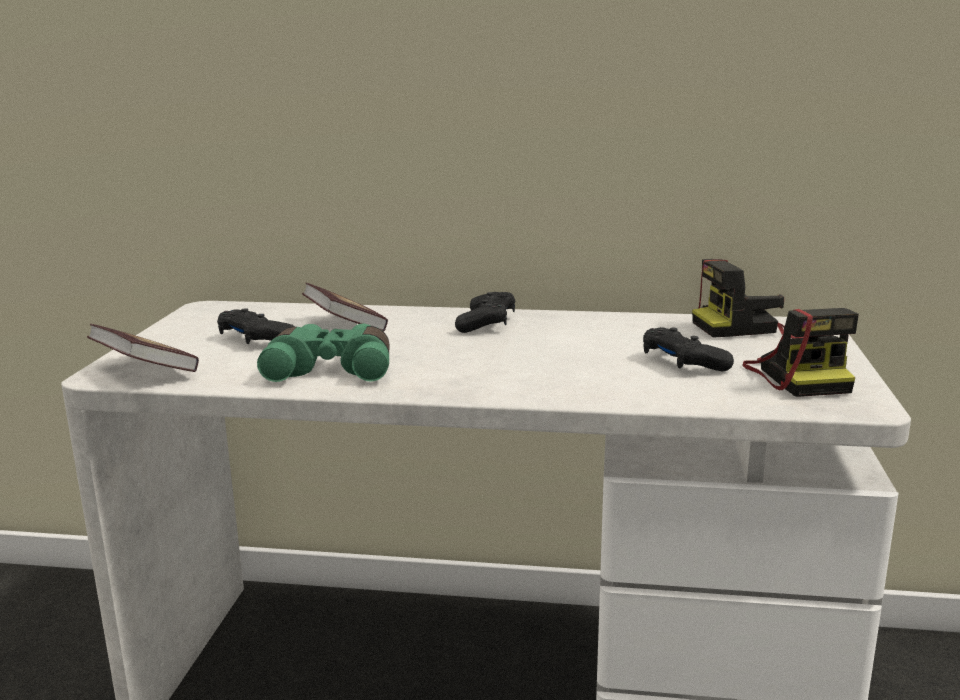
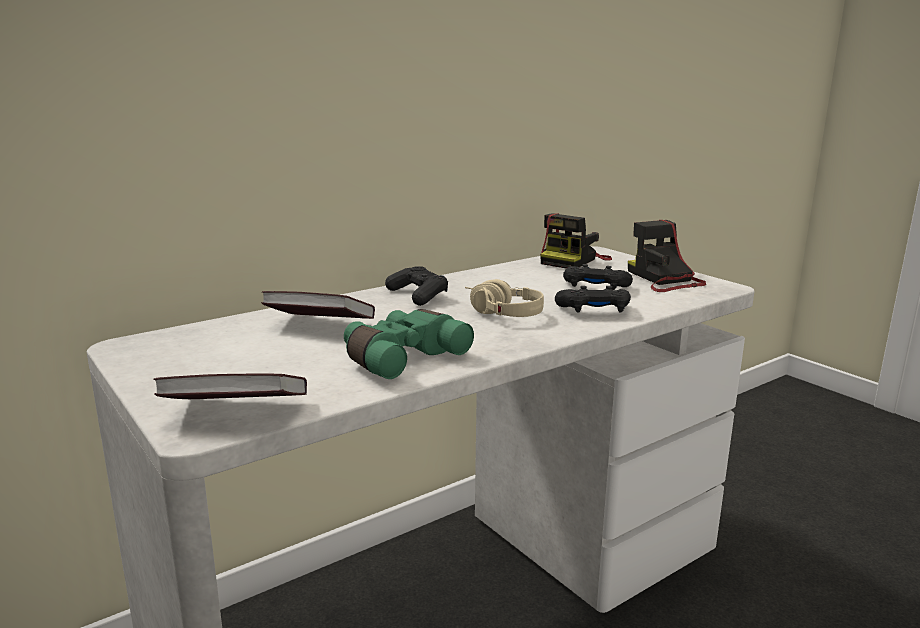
camera: 45 degrees left, 0 degrees up
black game controller [217,308,295,344] -> black game controller moved to [555,286,631,313]
camera [743,308,859,397] -> camera turned 150 degrees counterclockwise [628,220,706,292]
none -> beige headphones [465,279,544,317]

